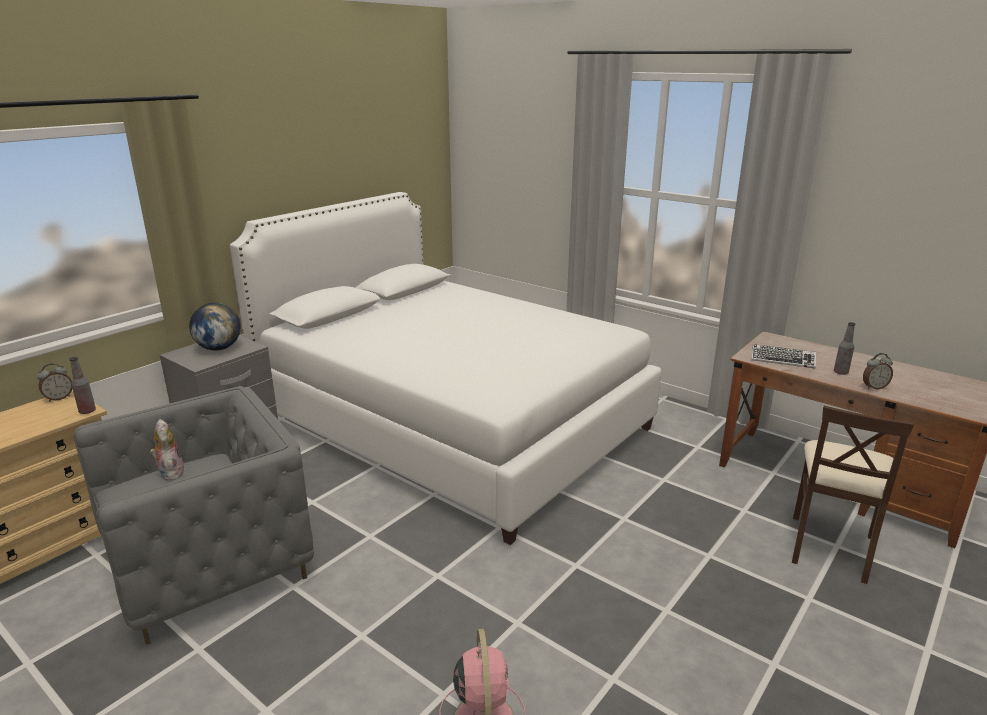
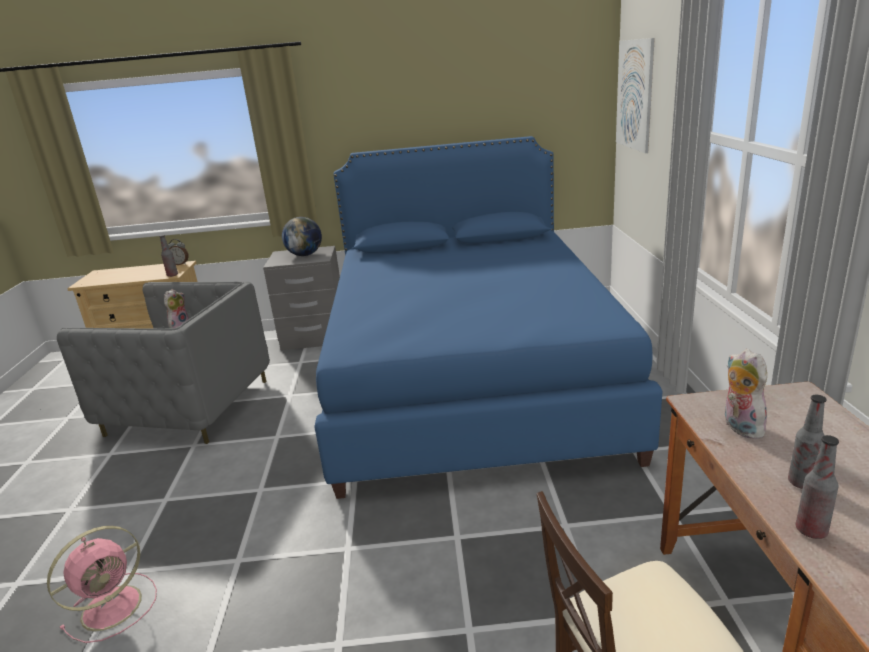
camera: 50 degrees right, 0 degrees up
white bed [230,192,662,545] -> blue bed [314,136,663,499]
keyboard [751,344,816,369] -> plush toy [725,349,767,439]
alarm clock [863,353,893,390] -> bottle [796,435,839,539]
none -> picture [616,38,655,153]

